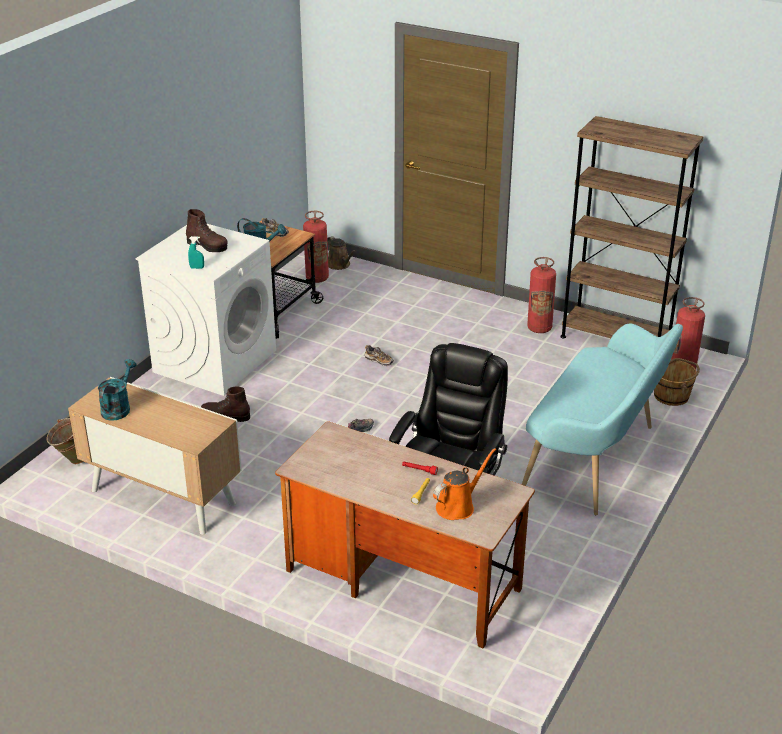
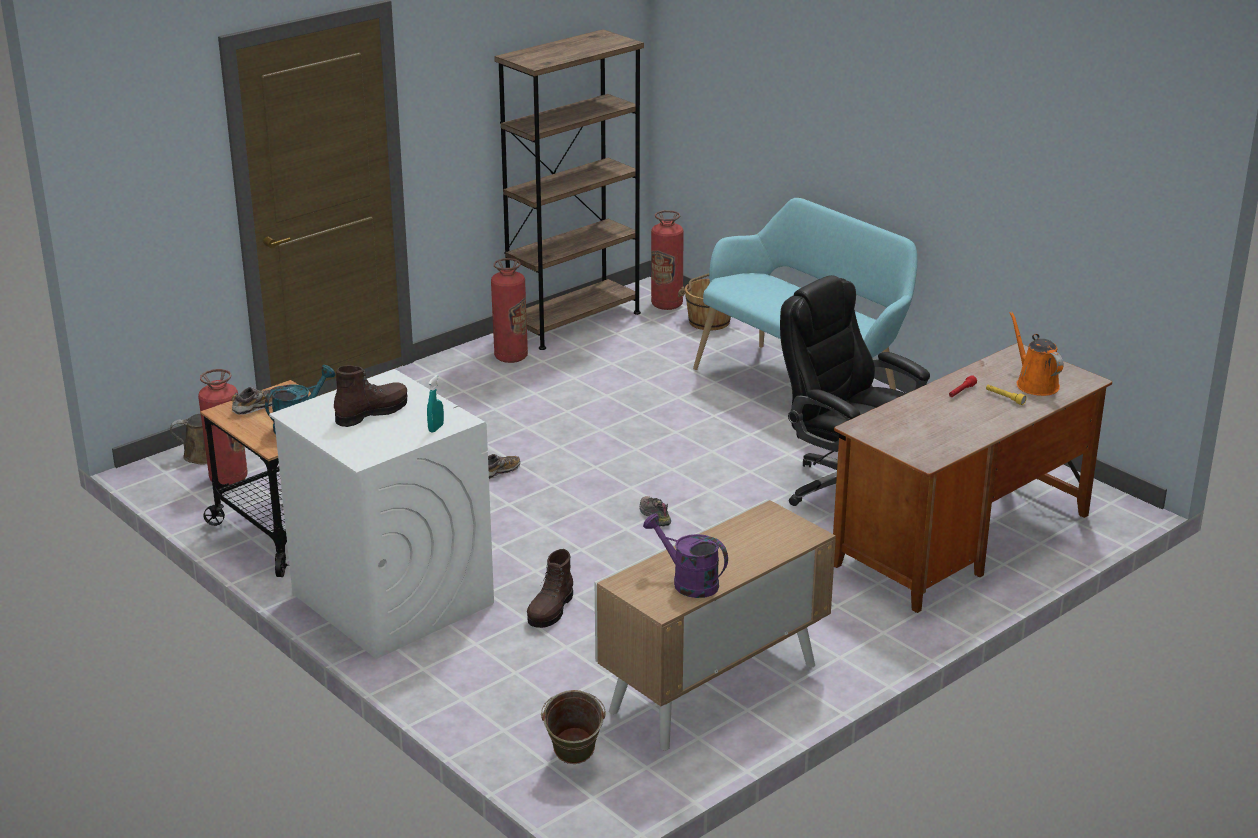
camera: 70 degrees left, 5 degrees down
turquoise watering can [98,359,137,421] -> purple watering can [643,513,728,598]

